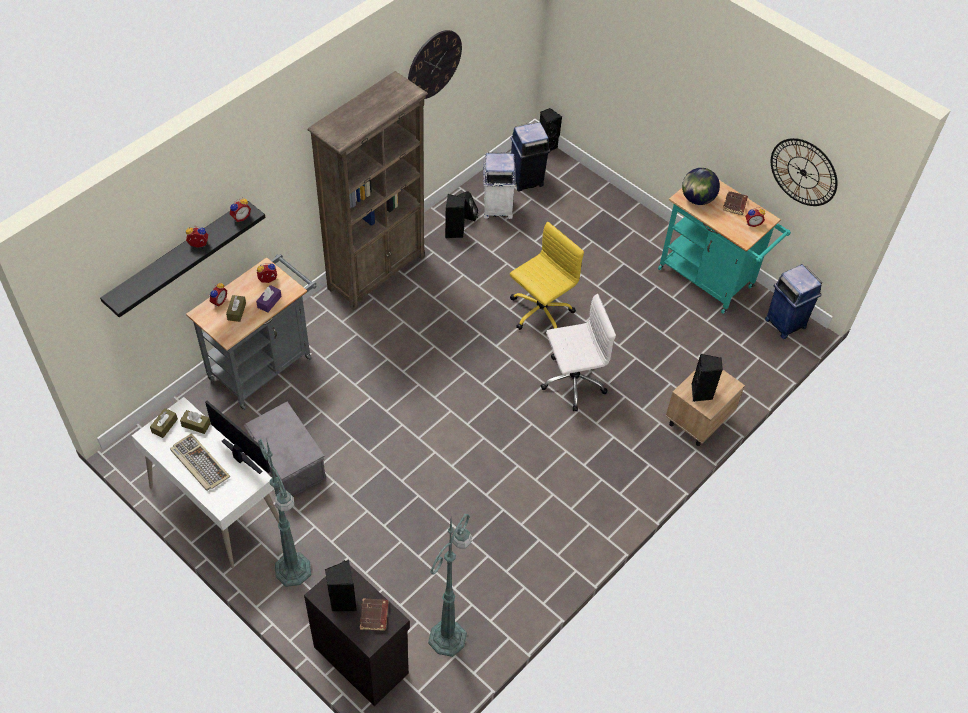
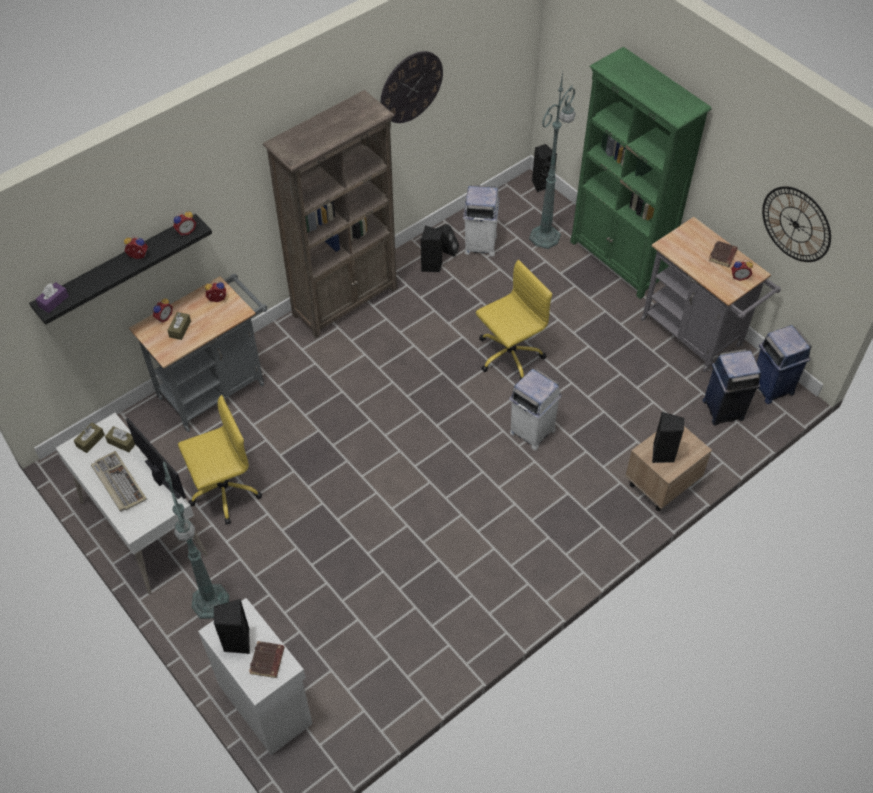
camera: 10 degrees right, 0 degrees up
grey storage box [244,402,326,496] -> yellow office chair [178,395,262,525]
purple tissue box [256,285,282,313] -> purple tissue box moved to [36,282,69,313]
black cabinet [304,560,410,706] -> white cabinet [198,598,313,755]
green floor lamp [428,514,472,657] -> green floor lamp moved to [529,72,576,249]
blue trash can [510,122,550,192] -> blue trash can moved to [703,349,761,425]
white office chair [541,293,616,411] -> white trash can [509,369,562,451]
turquoise cart [658,180,791,314] -> grey cart [641,217,781,372]
globe [682,168,720,205] -> none
none -> green bookcase [570,47,712,299]

